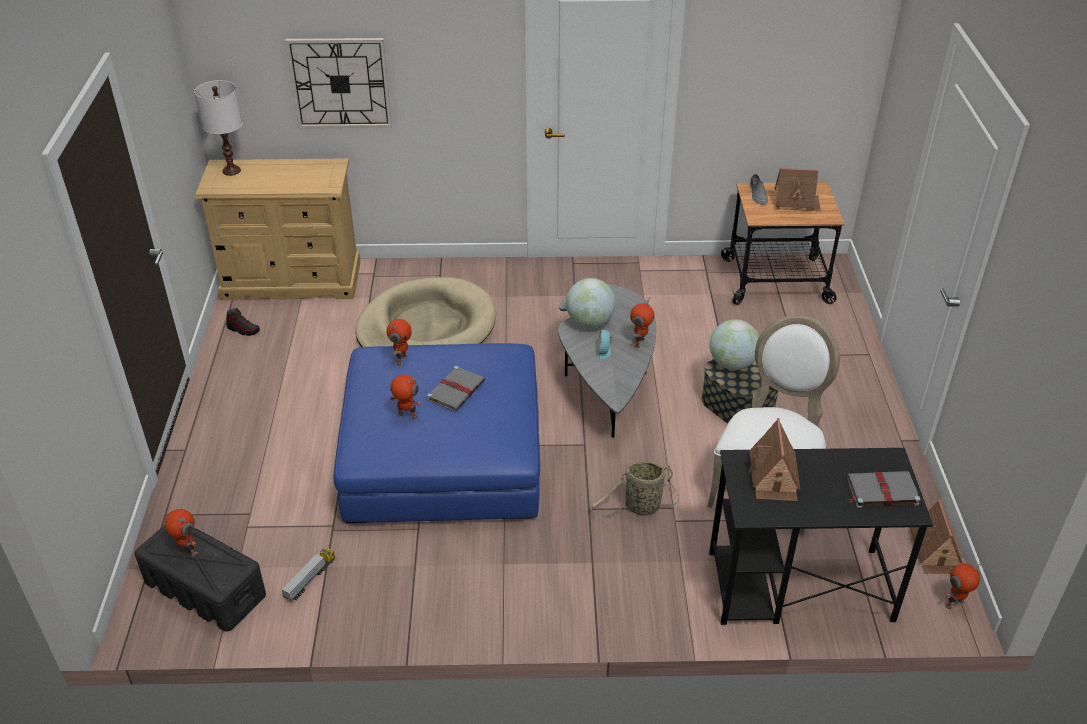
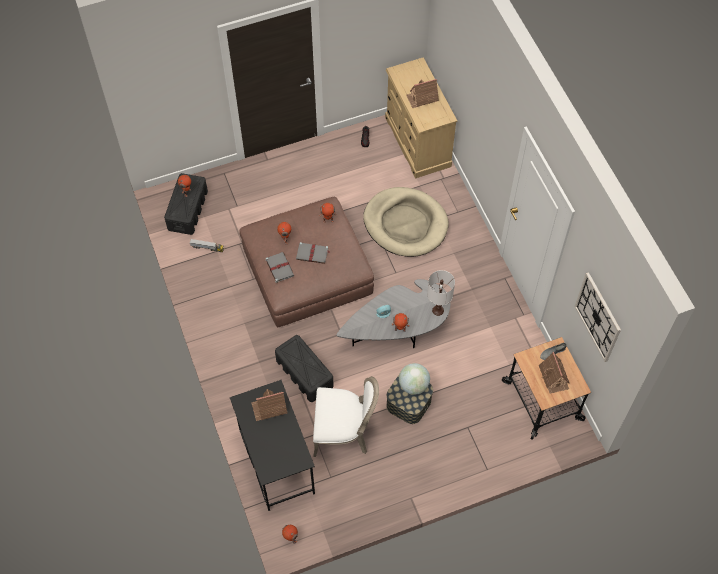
camera: 70 degrees right, 20 degrees up
white table lamp [194,80,243,176] -> white table lamp moved to [427,270,455,316]
wall clock [285,38,392,128] -> wall clock moved to [574,272,621,362]
blue ottoman [334,343,540,523] -> brown ottoman [239,197,374,327]
globe [566,278,615,328] -> none
basket [590,461,679,517] -> black storage box [275,335,334,402]
grey book [847,471,921,508] -> grey book moved to [266,252,294,283]
toy house [910,499,963,574] -> toy house moved to [406,79,439,108]

